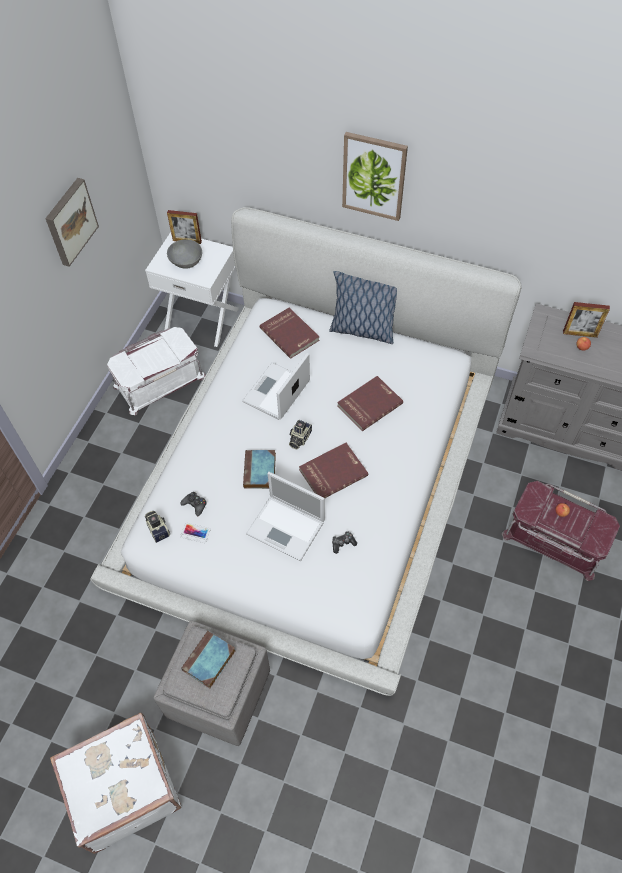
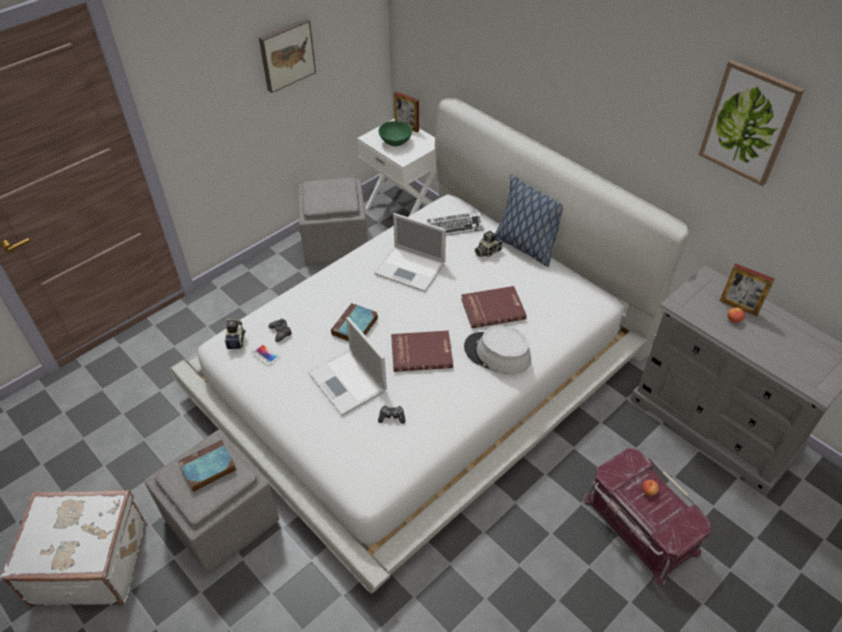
camera: 25 degrees right, 10 degrees down
white storage box [107,327,206,415] -> grey ottoman [298,178,368,266]
grey bowl [167,239,202,269] -> green bowl [378,121,412,146]
laptop [242,353,310,420] -> laptop turned 120 degrees counterclockwise [374,213,446,292]
red book [260,308,320,359] -> keyboard [427,212,484,236]
camera [289,420,312,449] -> camera moved to [475,231,503,257]
picture [342,132,408,221] -> picture moved to [699,60,805,186]
none -> grey hat [464,326,531,375]

